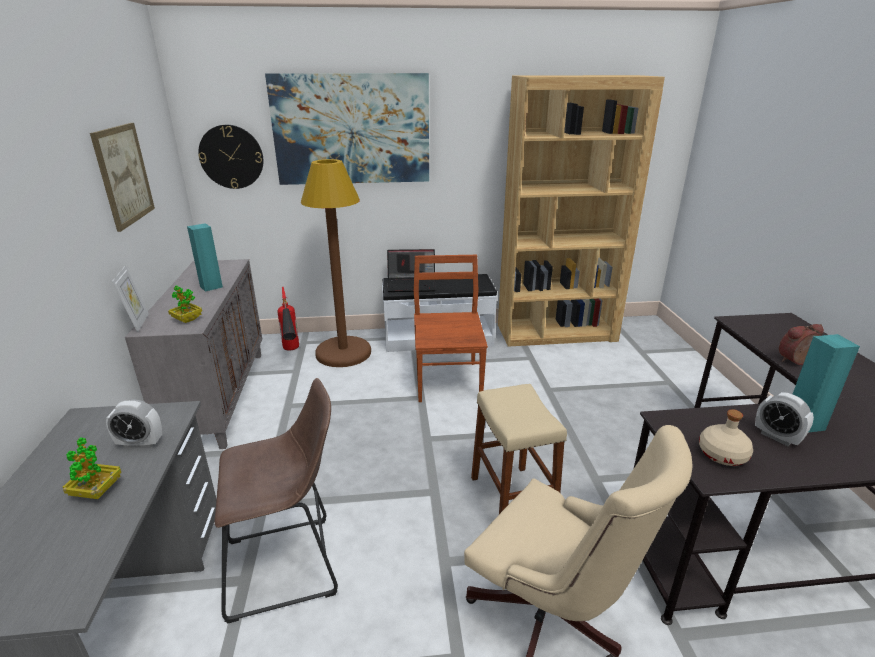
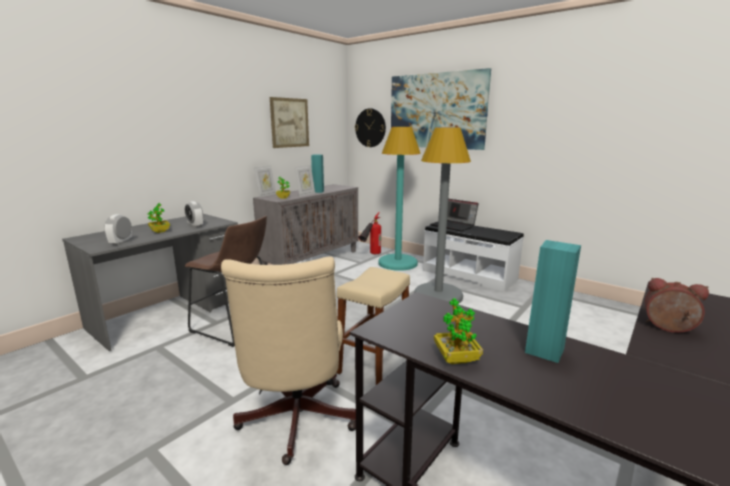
camera: 45 degrees right, 10 degrees down
brown floor lamp [301,159,371,367] -> turquoise floor lamp [378,127,421,271]
brown chair [414,255,488,402] -> grey floor lamp [414,127,471,303]
brown bookcase [498,75,665,347] -> none
beige bottle [699,410,753,466] -> none
alarm clock [755,392,814,446] -> alarm clock moved to [104,214,132,245]
none -> picture frame [295,165,315,197]
none -> potted plant [434,298,483,364]

